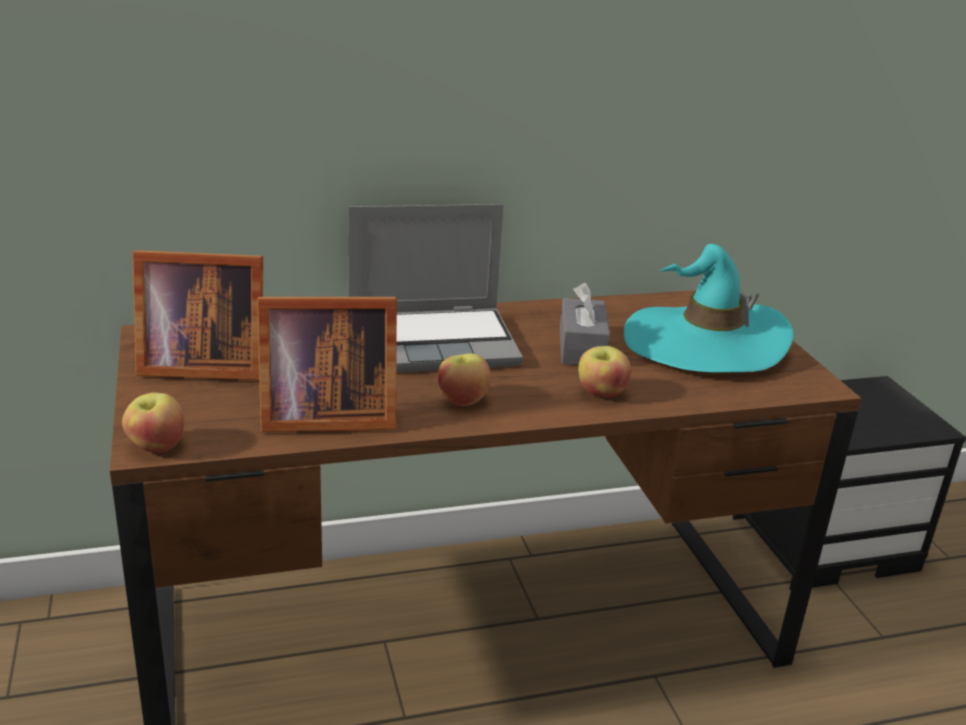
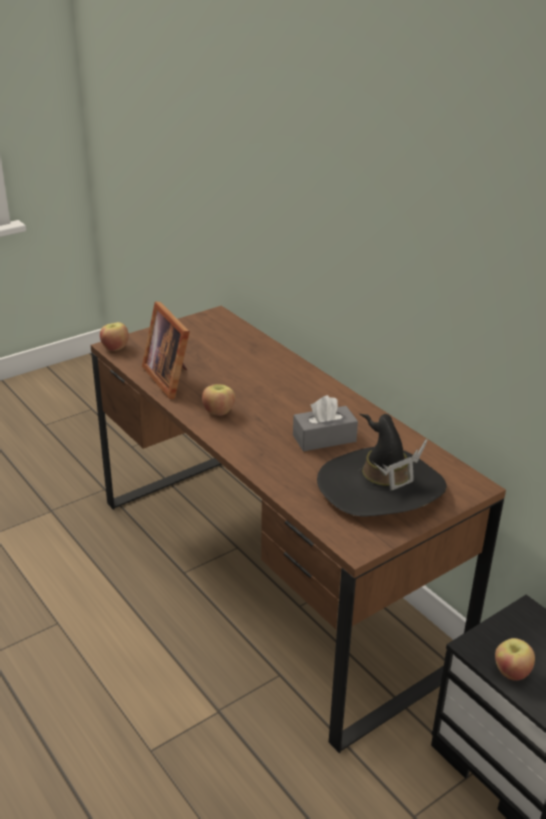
camera: 70 degrees right, 5 degrees up
picture frame [133,250,263,380] -> none
laptop [348,204,523,373] -> none
apple [578,346,631,397] -> apple moved to [495,638,535,681]
turquoise hat [624,244,794,373] -> black hat [317,414,447,516]

